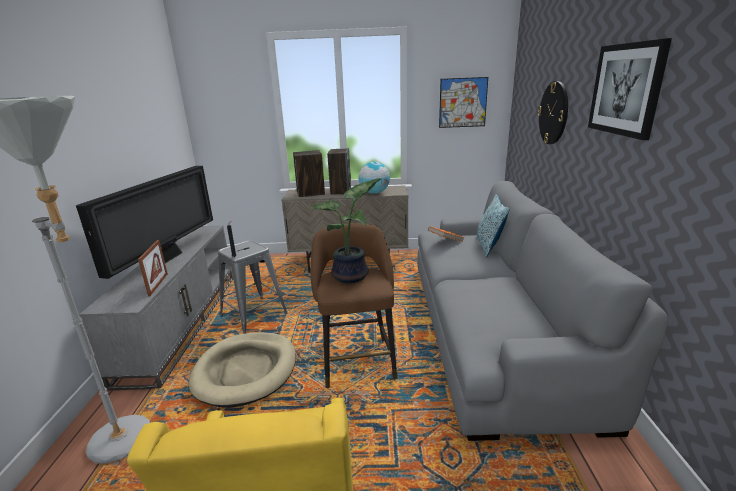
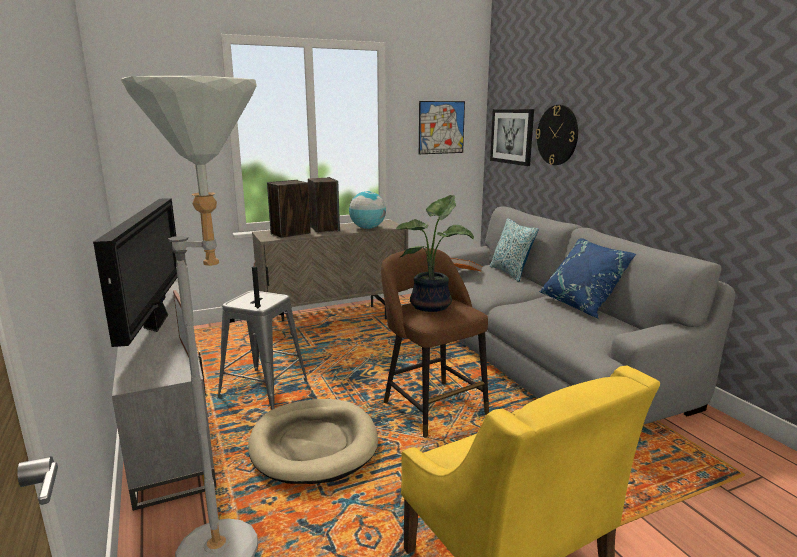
camera: 25 degrees left, 5 degrees down
picture [588,38,672,140] -> picture moved to [490,109,534,166]
none -> blue pillow [539,238,636,319]

